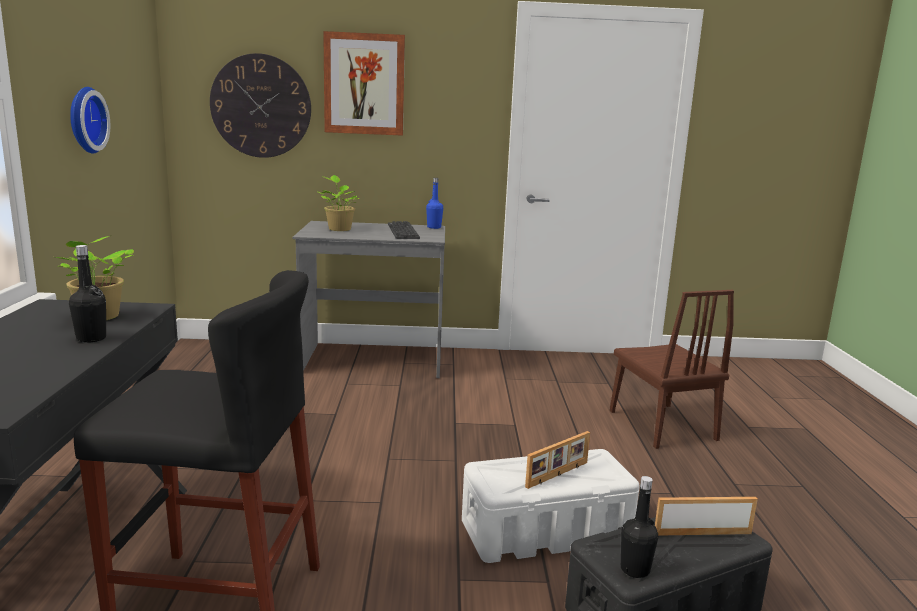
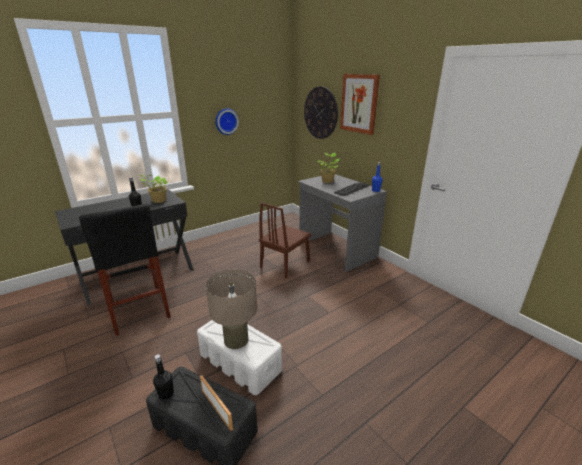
camera: 55 degrees right, 10 degrees up
picture frame [525,431,590,489] -> beige table lamp [206,270,257,349]
brown chair [610,290,734,449] -> brown chair moved to [259,203,311,278]

